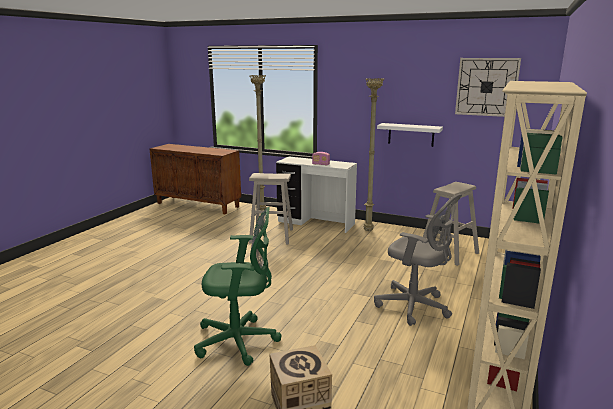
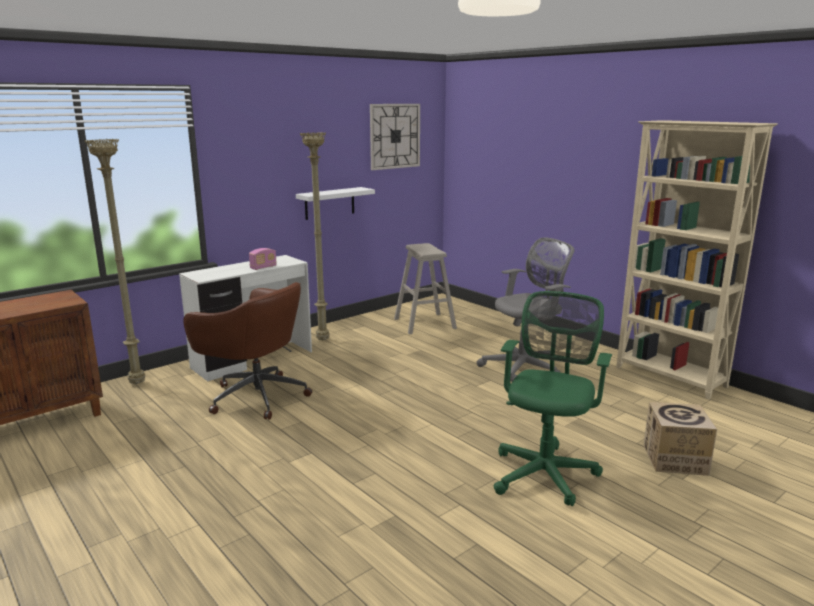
camera: 65 degrees left, 0 degrees up
beige stool [249,173,293,244] -> brown office chair [183,282,312,420]

